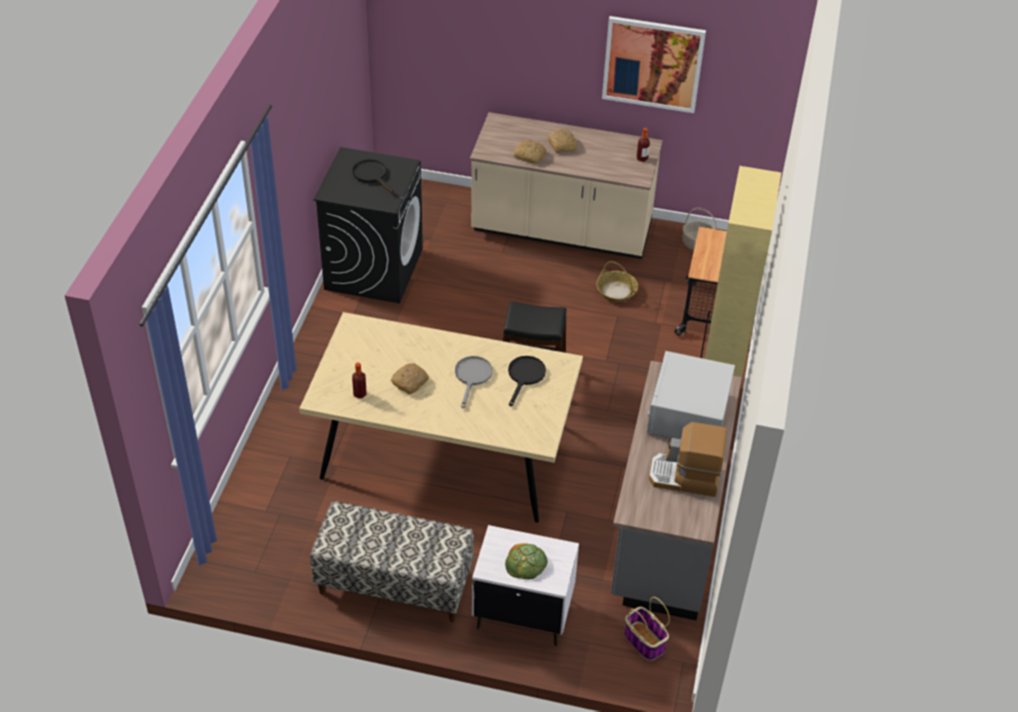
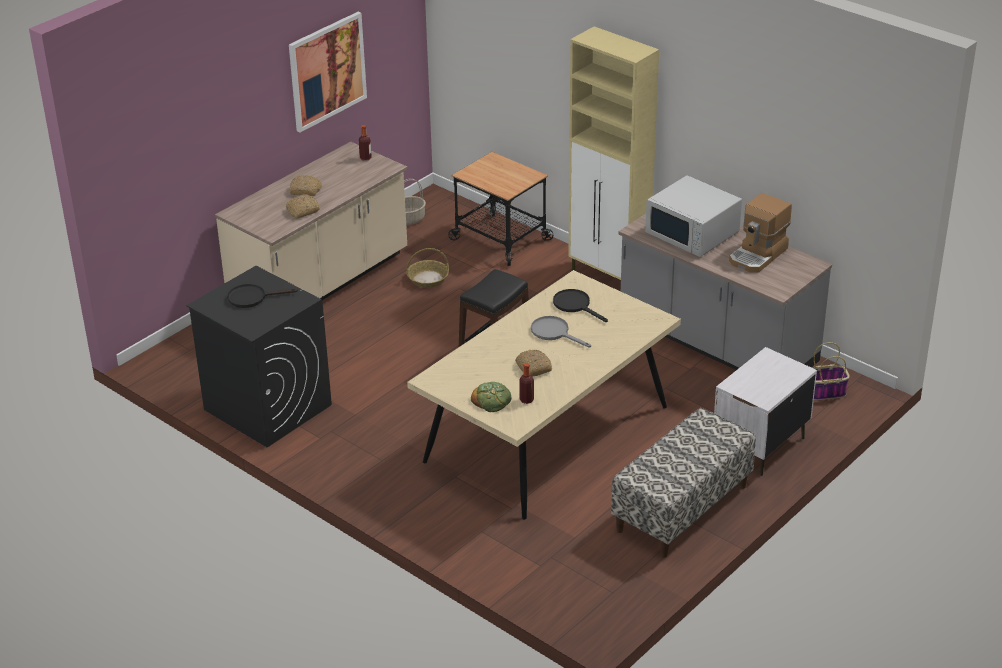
camera: 60 degrees left, 10 degrees down
bread [505,543,548,579] -> bread moved to [471,382,511,412]

